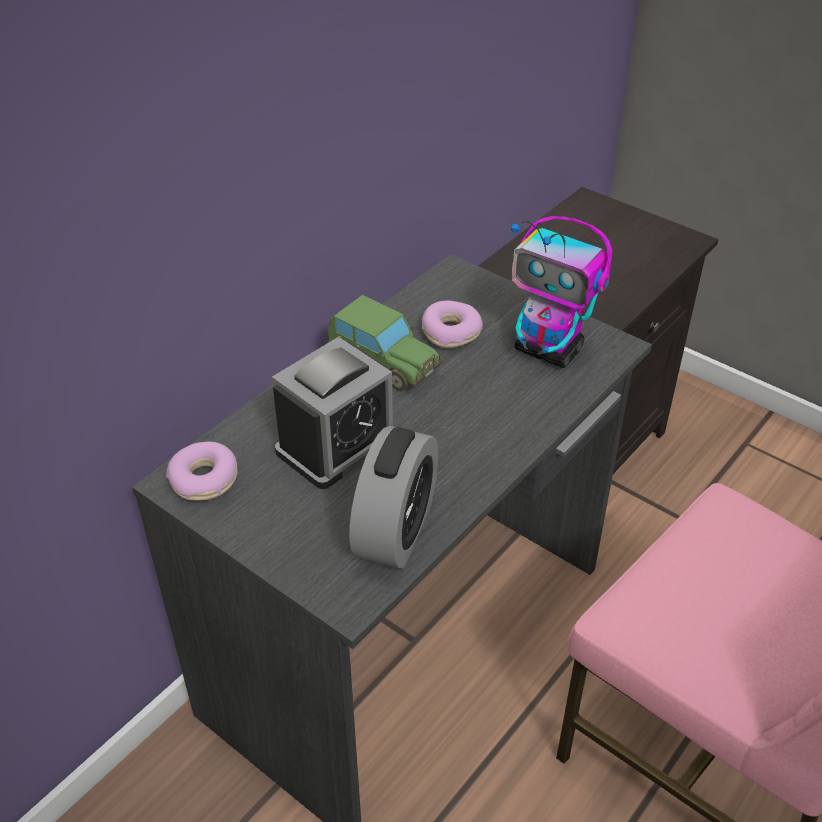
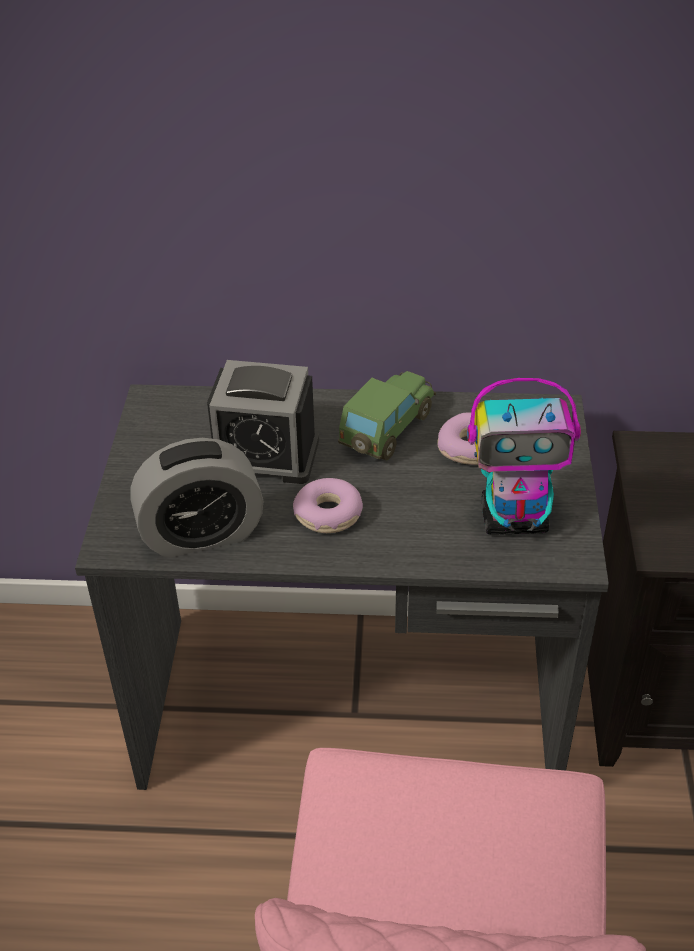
camera: 55 degrees right, 0 degrees up
donut [166,442,238,501] -> donut moved to [293,478,363,533]
toy car [328,295,443,392] -> toy car turned 150 degrees counterclockwise [338,371,436,460]
toy robot [511,216,612,368] -> toy robot turned 90 degrees counterclockwise [467,378,581,535]

